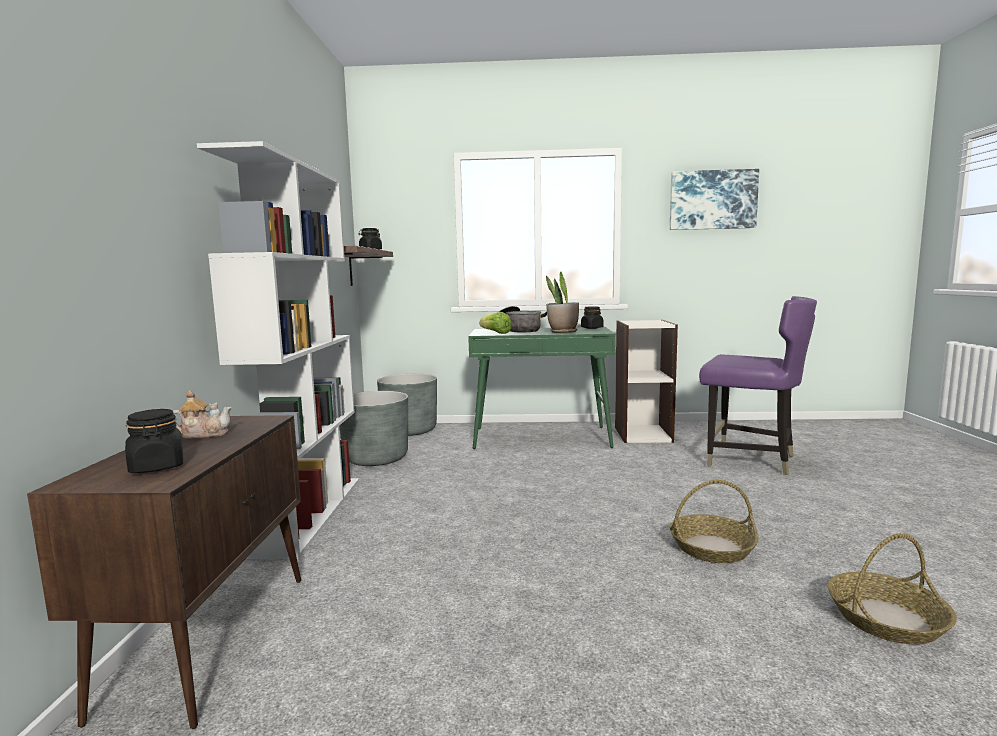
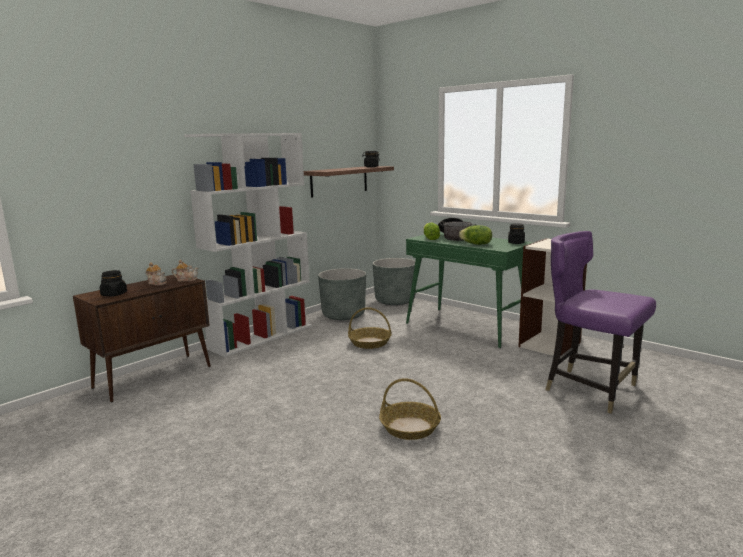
camera: 40 degrees right, 5 degrees up
potted plant [546,271,579,333] -> lettuce [459,225,492,245]
picture [670,169,759,230] -> none
purple chair [699,296,817,475] -> purple chair turned 150 degrees clockwise [546,231,656,414]
basket [828,533,957,644] -> basket moved to [348,307,392,349]
none -> teapot [172,260,198,281]

